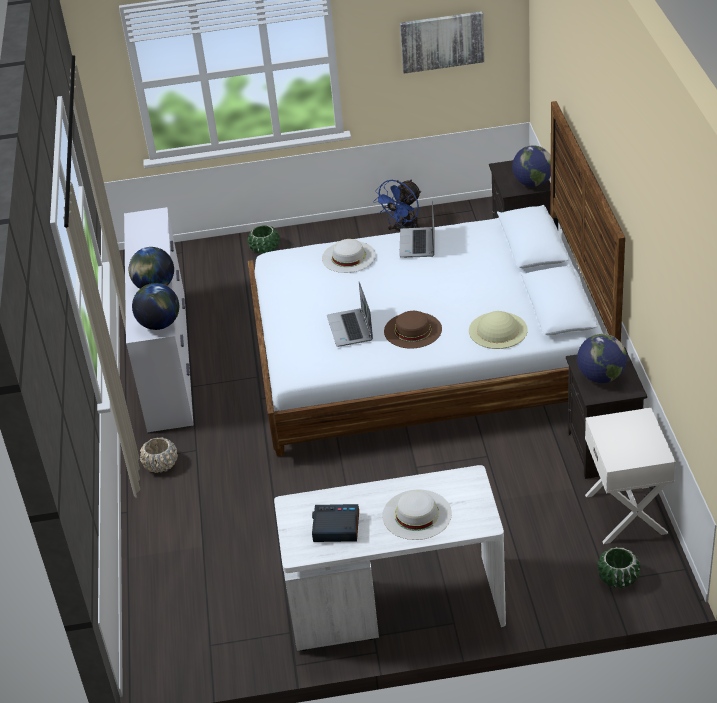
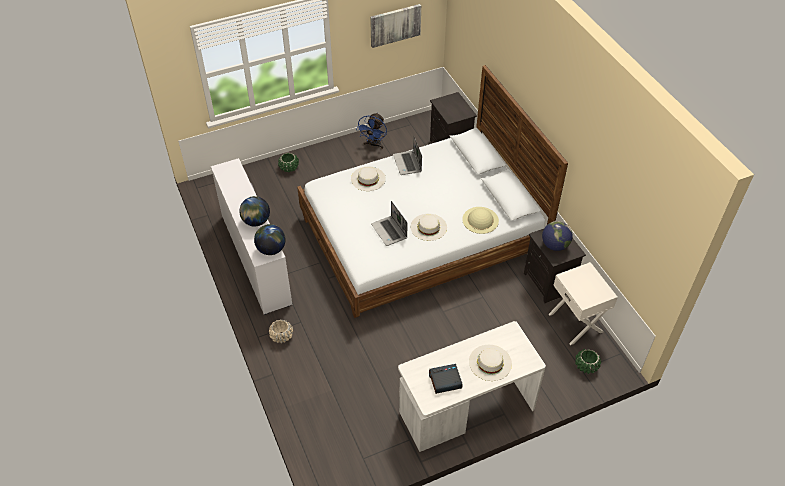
camera: 20 degrees left, 10 degrees up
brown hat [384,311,442,348] -> white hat [411,214,447,241]
globe [512,145,551,187] -> none

